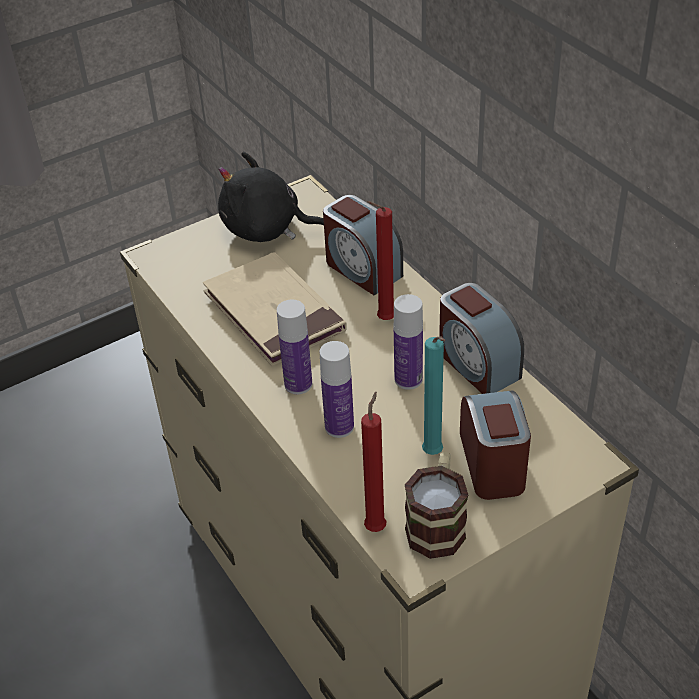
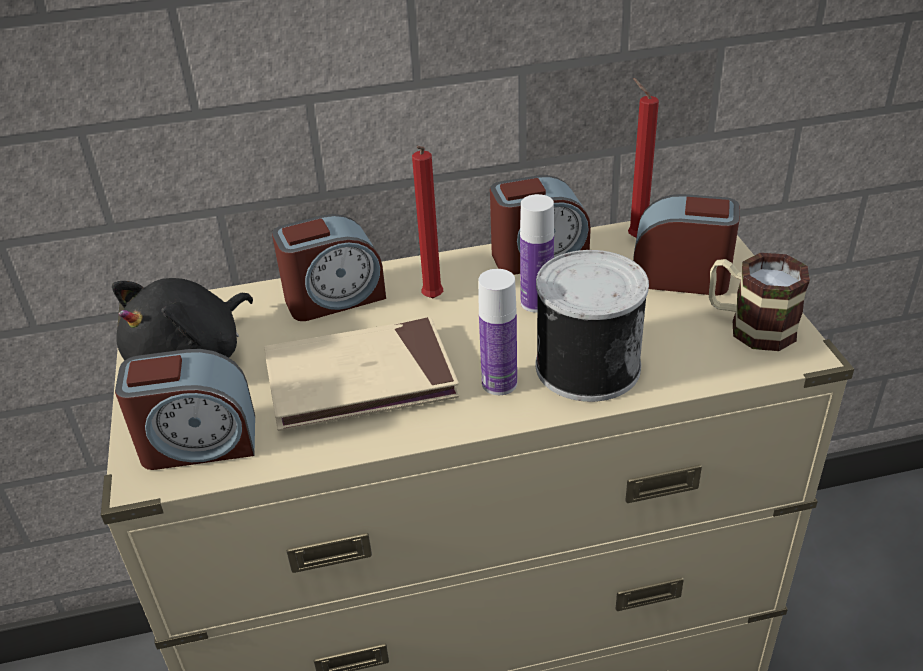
camera: 70 degrees left, 5 degrees down
bottle [320,341,354,438] -> can [536,250,649,402]
red candle [361,392,386,532] -> red candle moved to [628,78,659,238]
turquoise candle [422,336,445,455] -> none
none -> alarm clock [115,349,255,470]

